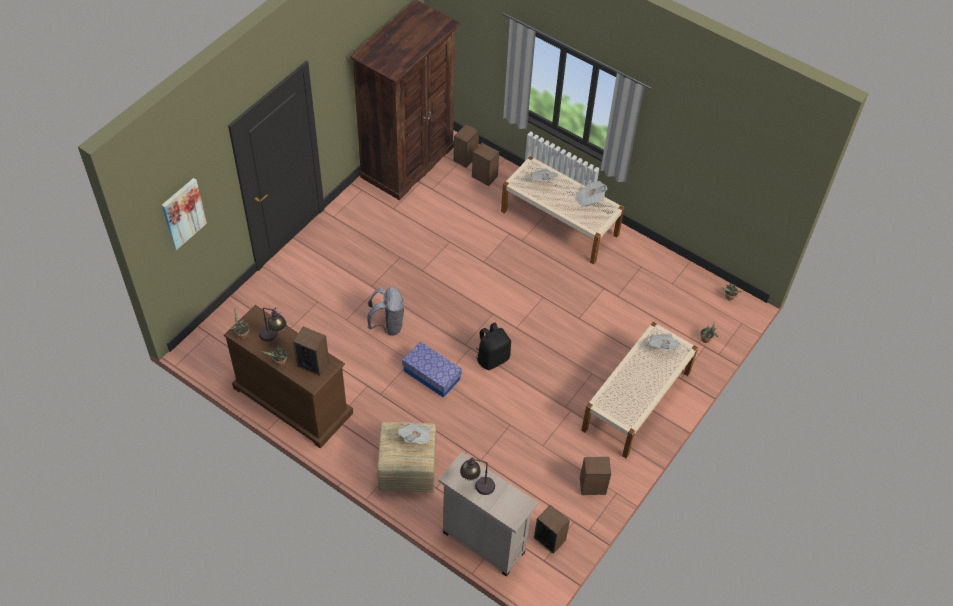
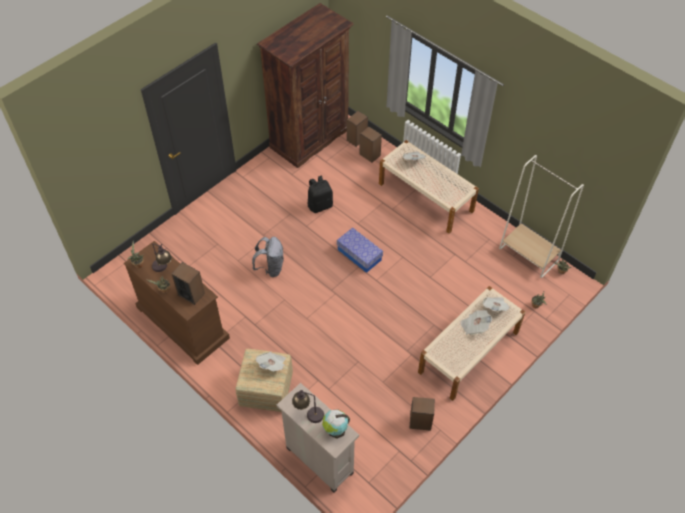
camera: 10 degrees right, 0 degrees up
picture [162,178,207,250] -> none
storage box [402,342,462,398] -> storage box moved to [337,228,383,273]
black backpack [476,323,511,370] -> black backpack moved to [308,176,333,213]
speaker [534,505,570,554] -> none
newspaper [574,181,607,207] -> newspaper moved to [460,310,493,335]
none -> globe [322,409,350,439]
none -> clothes rack [499,155,584,278]

